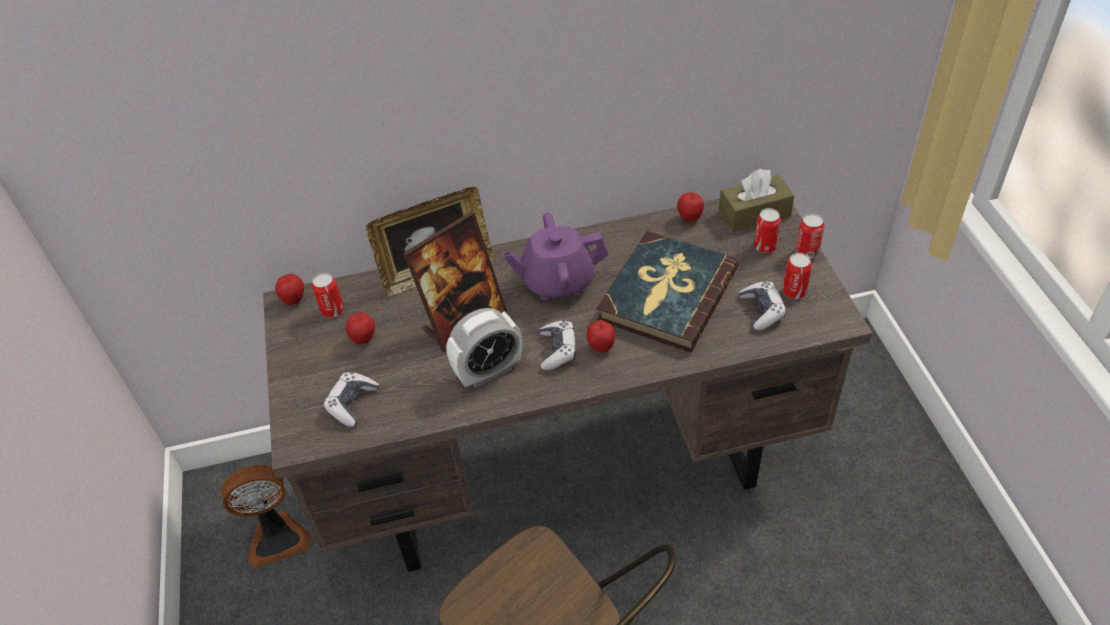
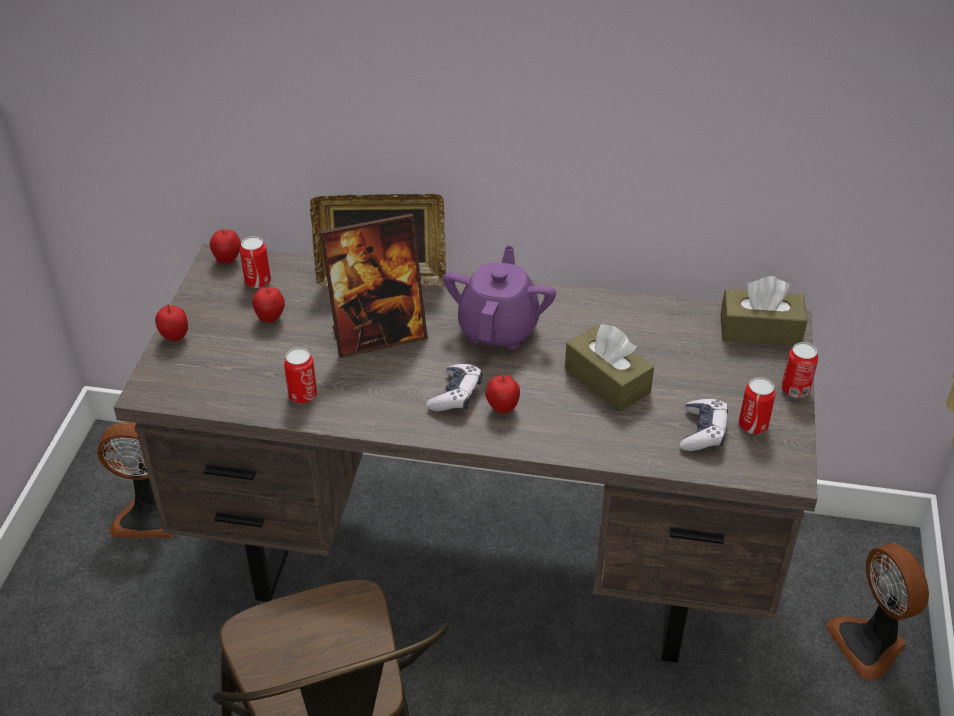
camera: 20 degrees right, 5 degrees down
game controller [324,372,379,427] -> none
alarm clock [446,308,522,387] -> none
purple teapot [503,213,608,300] -> purple teapot turned 90 degrees clockwise [443,245,556,349]
book [597,231,739,352] -> brown tissue box [565,324,654,412]
apple [677,191,704,222] -> apple moved to [155,304,188,342]
can [754,208,781,253] -> can moved to [284,348,317,403]
none -> fan [825,544,929,680]

